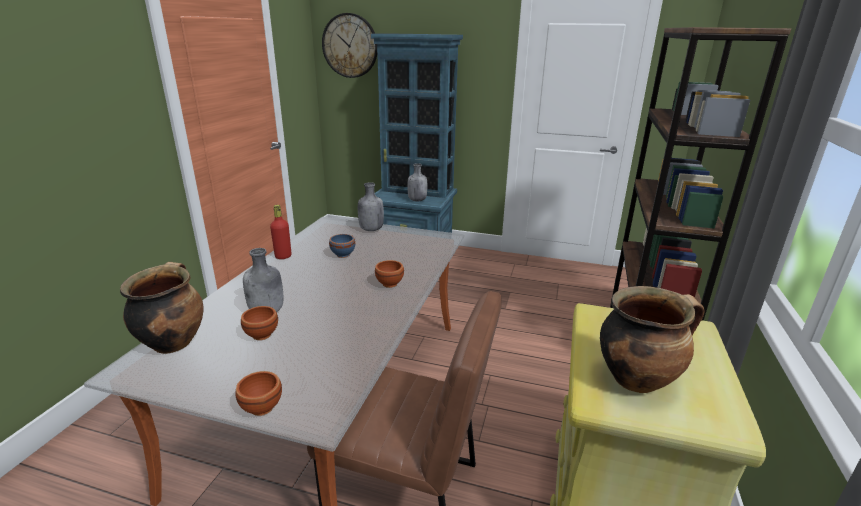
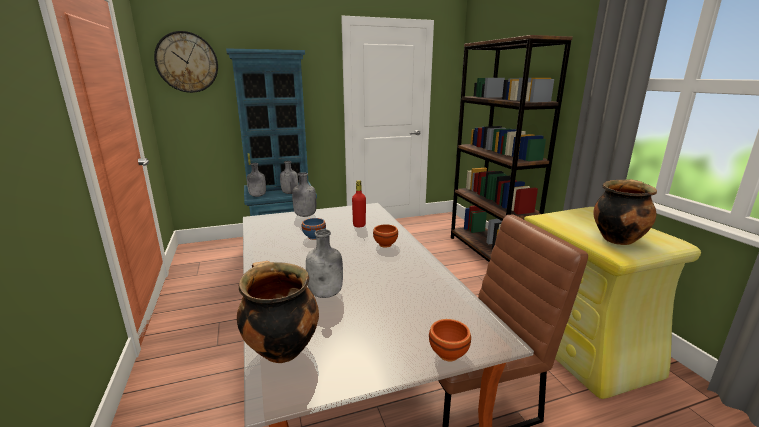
camera: 35 degrees left, 5 degrees down
brown bowl [241,306,278,340] -> none
red bottle [270,205,291,259] -> red bottle moved to [352,180,366,227]
none -> grey bottle [247,163,266,197]

